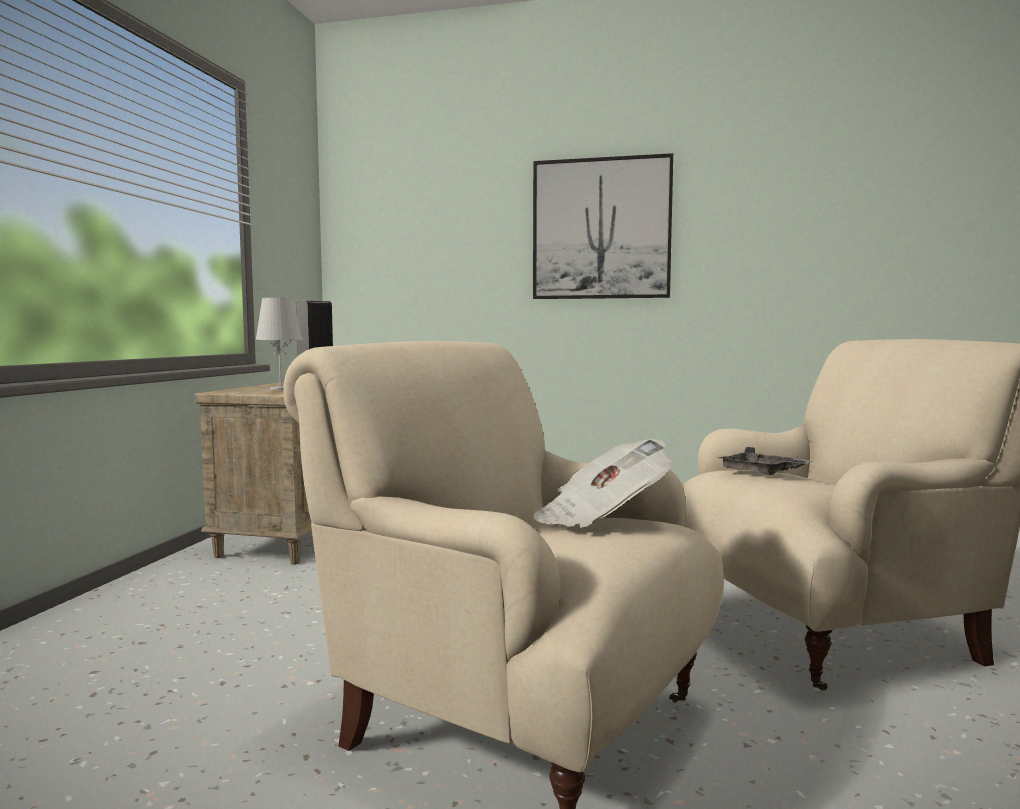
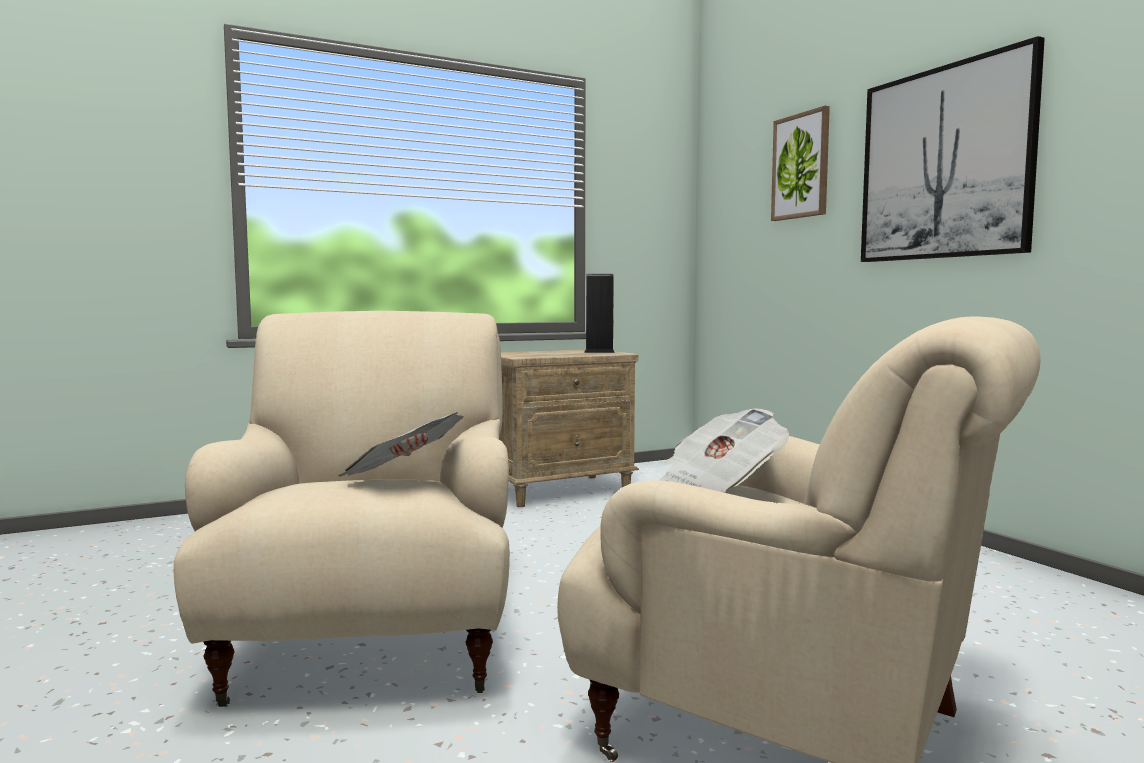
camera: 50 degrees right, 0 degrees up
white table lamp [255,298,303,390] -> none
grey tray [719,447,813,475] -> newspaper [660,408,789,493]
none -> picture [771,106,830,221]

